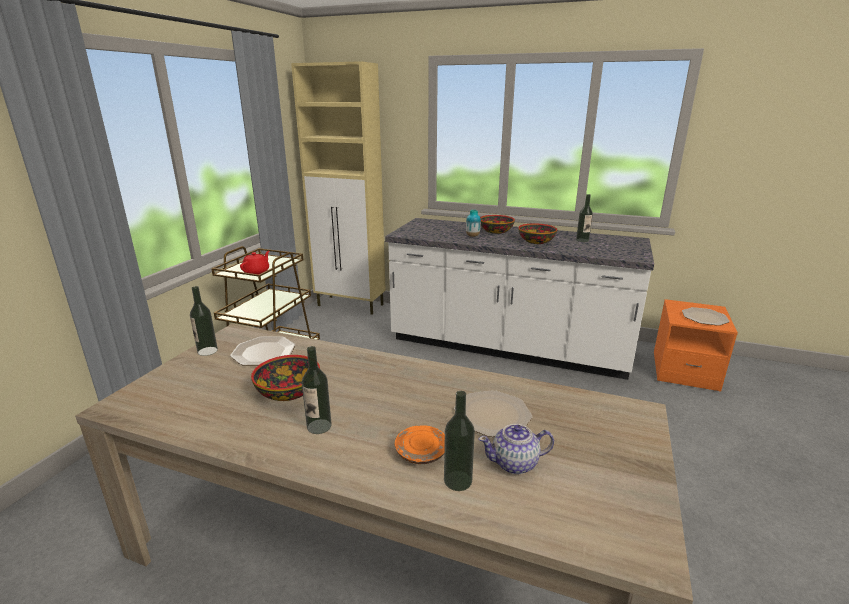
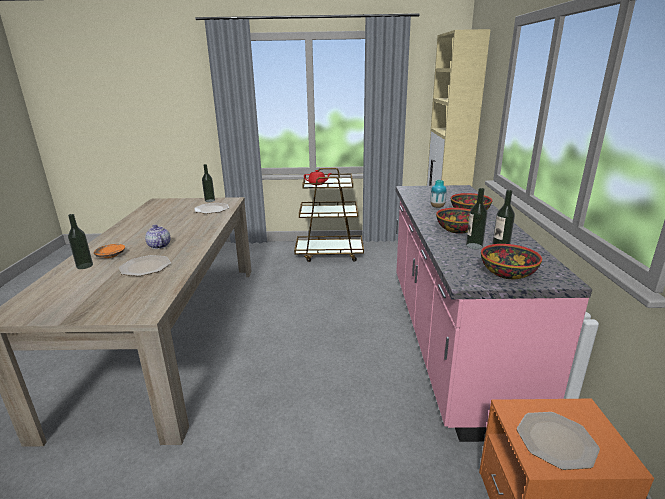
camera: 70 degrees right, 0 degrees up
bowl [251,355,320,401] -> bowl moved to [481,244,542,279]
bottle [302,346,332,434] -> bottle moved to [466,188,487,249]
white counter [385,218,654,380] -> pink counter [396,185,592,442]
teapot [479,424,554,474] -> teapot moved to [145,225,170,249]

